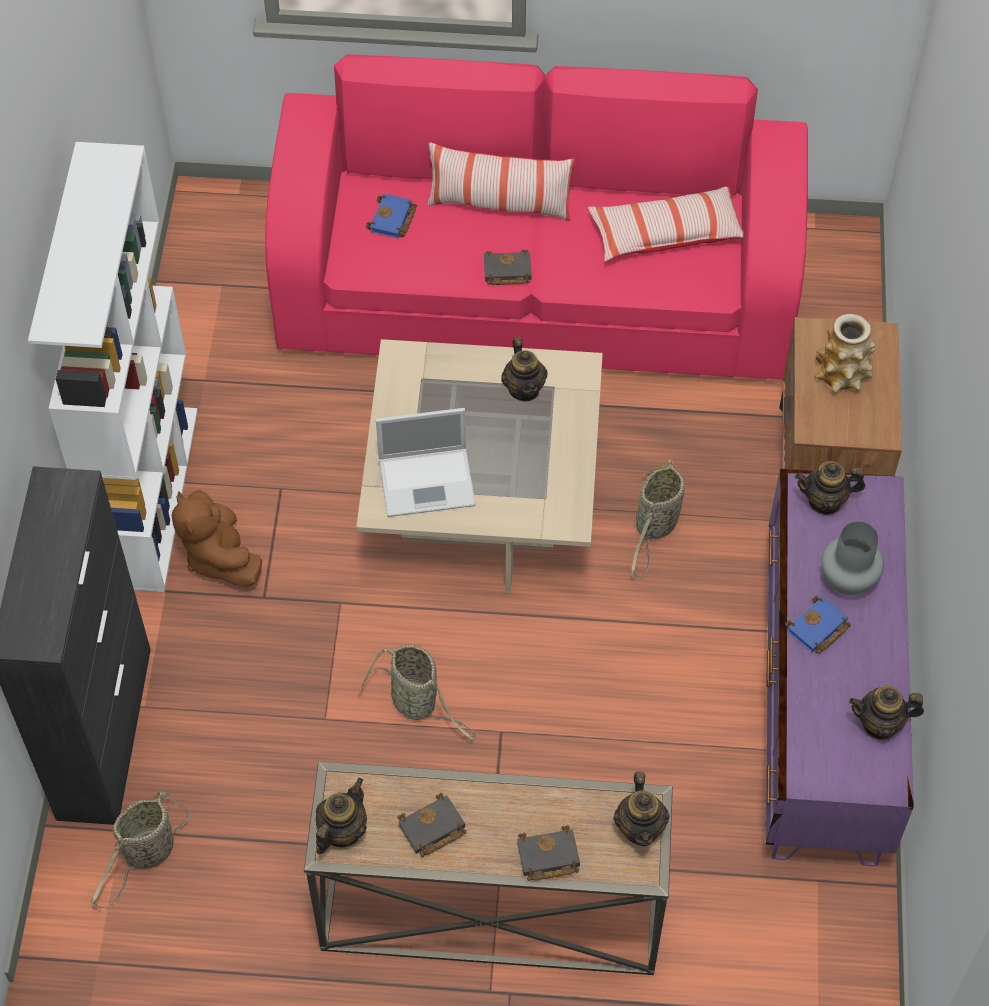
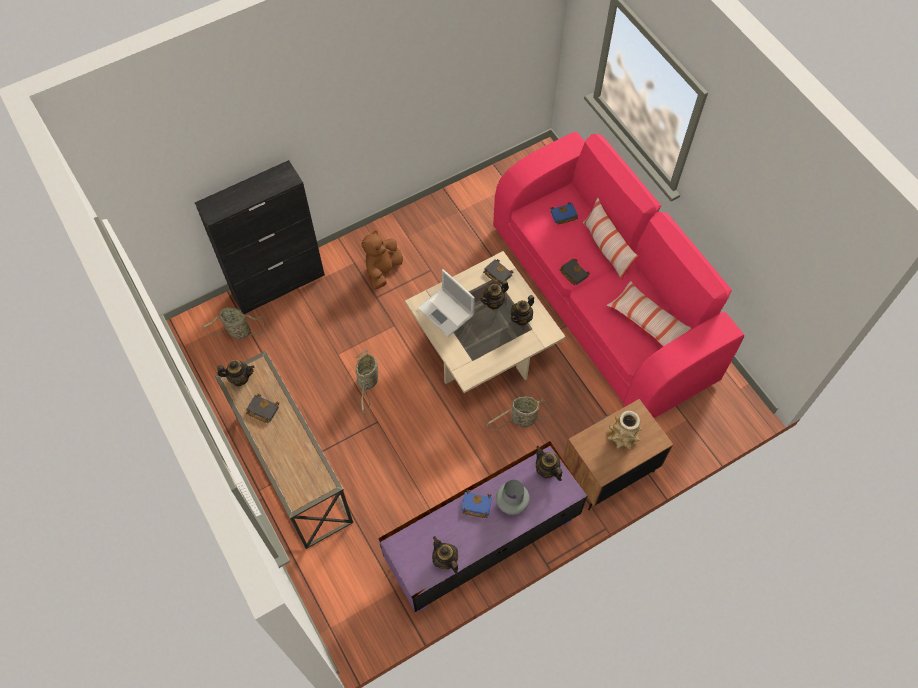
camera: 55 degrees right, 5 degrees up
white bookcase [28,142,198,592] -> none
black book [517,825,580,881] -> black book moved to [483,259,513,285]
teapot [614,772,670,846] -> teapot moved to [480,280,509,310]

